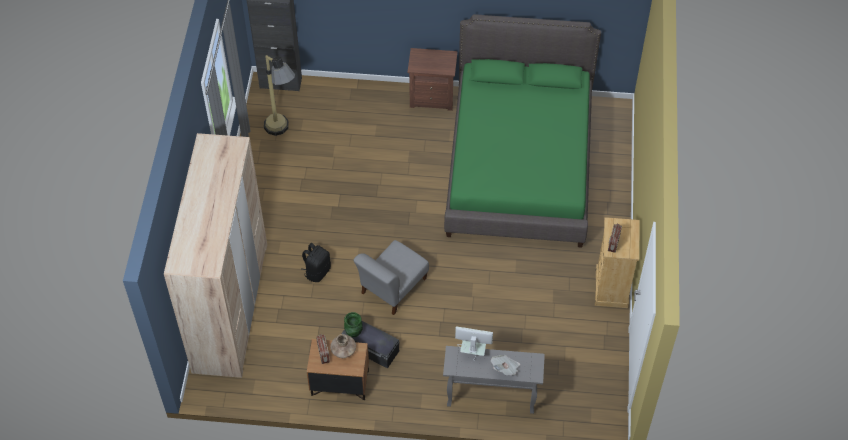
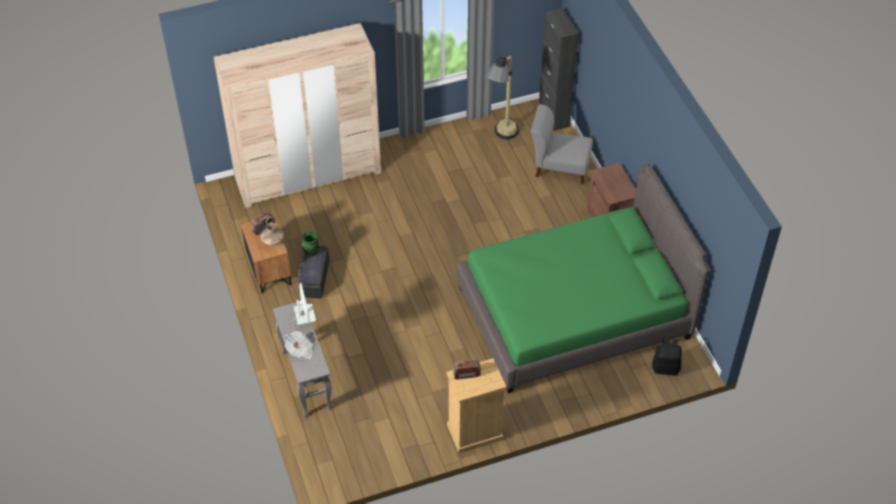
camera: 65 degrees right, 5 degrees down
black backpack [301,243,331,282] -> black backpack moved to [652,338,682,376]
grey chair [353,240,429,315] -> grey chair moved to [531,104,593,184]

